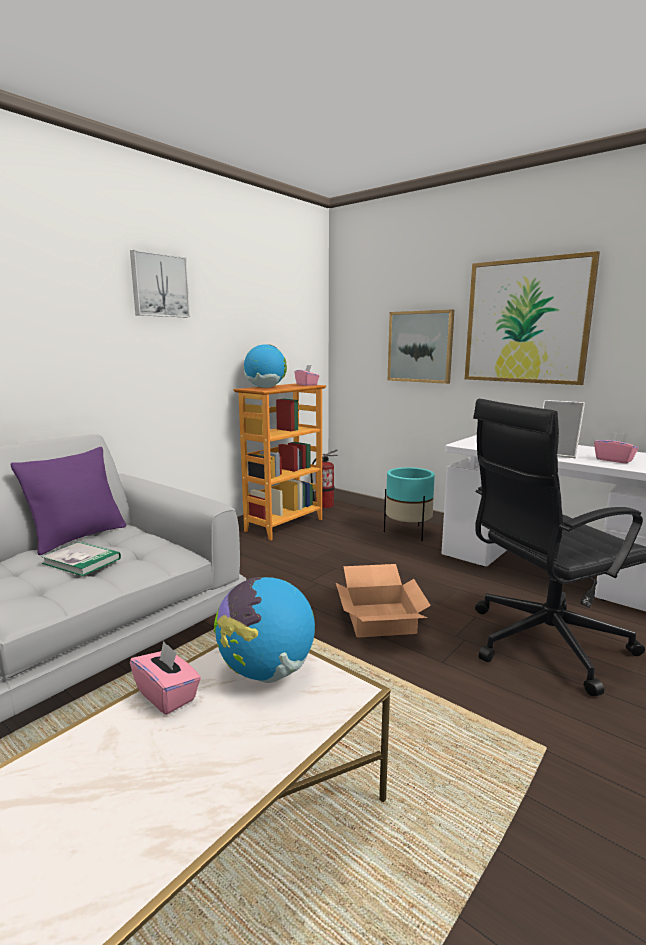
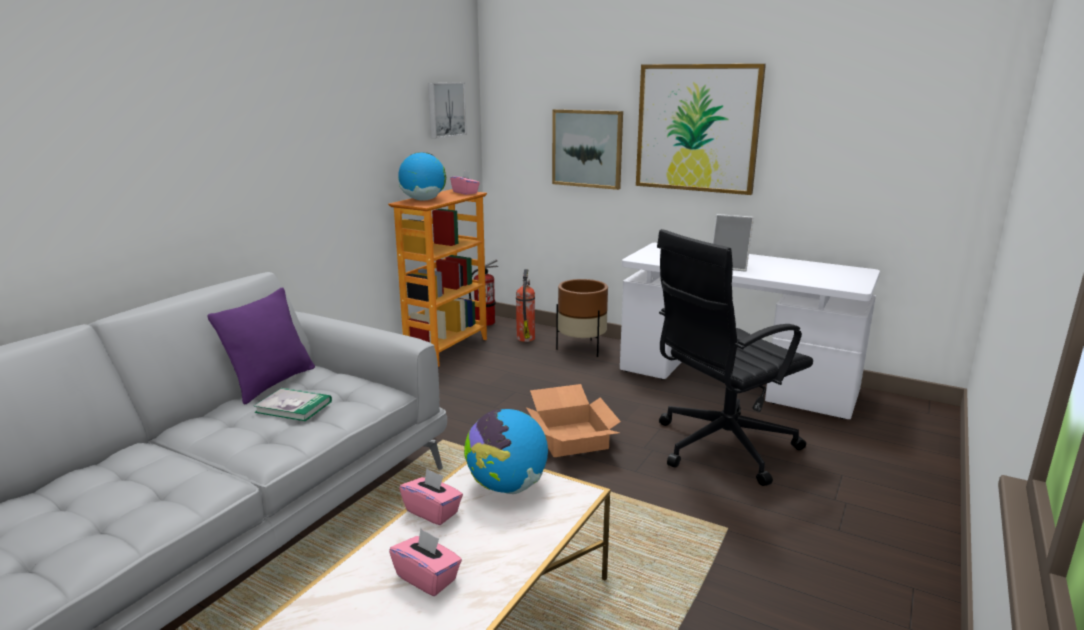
camera: 10 degrees left, 5 degrees up
picture [130,250,190,317] -> picture moved to [428,82,467,138]
turquoise planter [384,467,435,541] -> brown planter [556,279,608,357]
pink tissue box [594,432,639,463] -> pink tissue box moved to [389,528,462,596]
none -> fire extinguisher [516,269,535,342]

